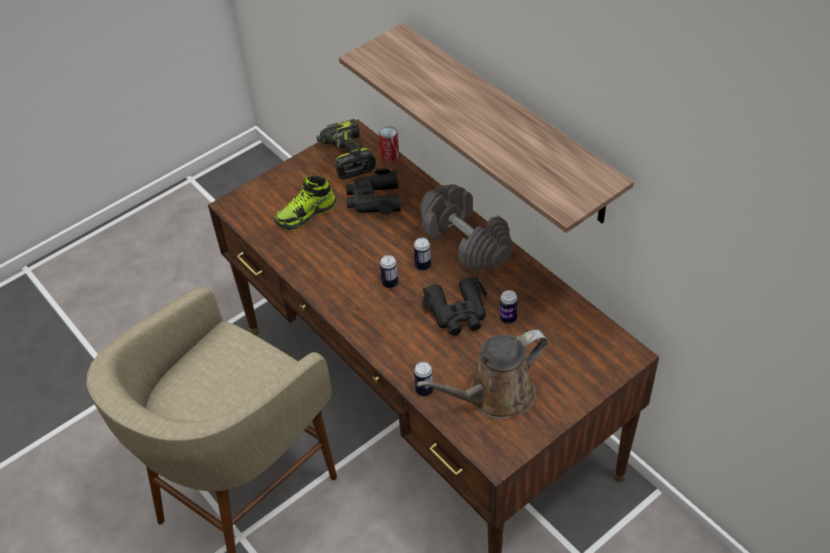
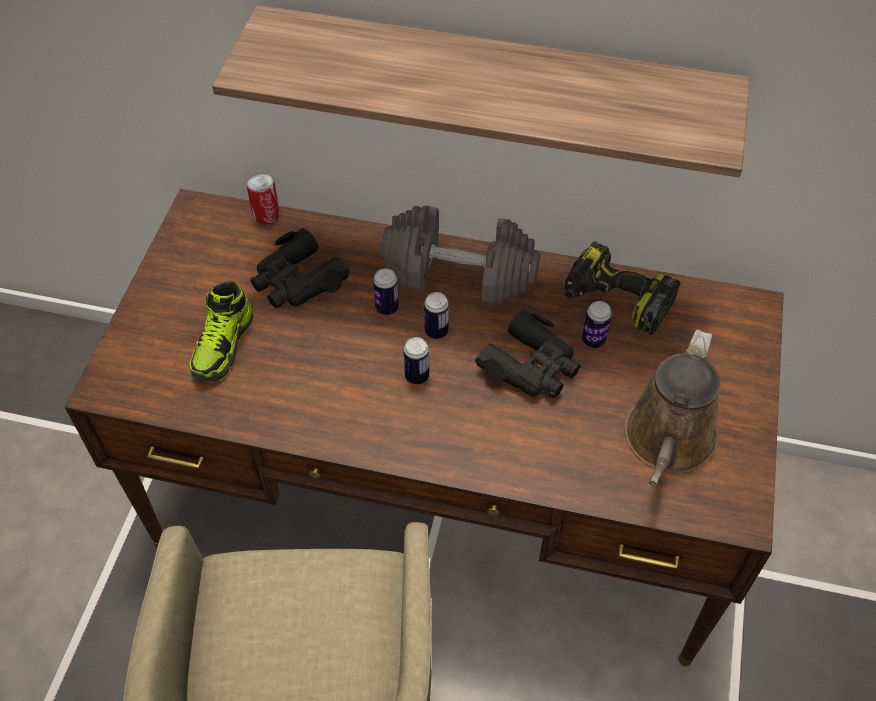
camera: 40 degrees left, 5 degrees up
power drill [316,119,376,179] -> power drill moved to [565,241,681,335]
can [414,362,433,396] -> can moved to [373,268,399,315]

